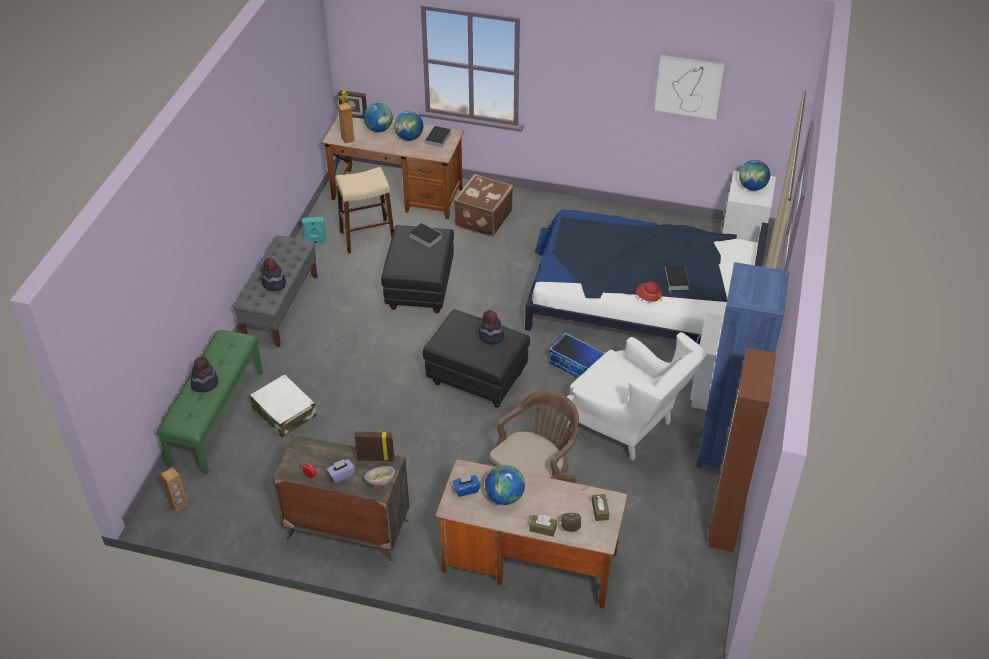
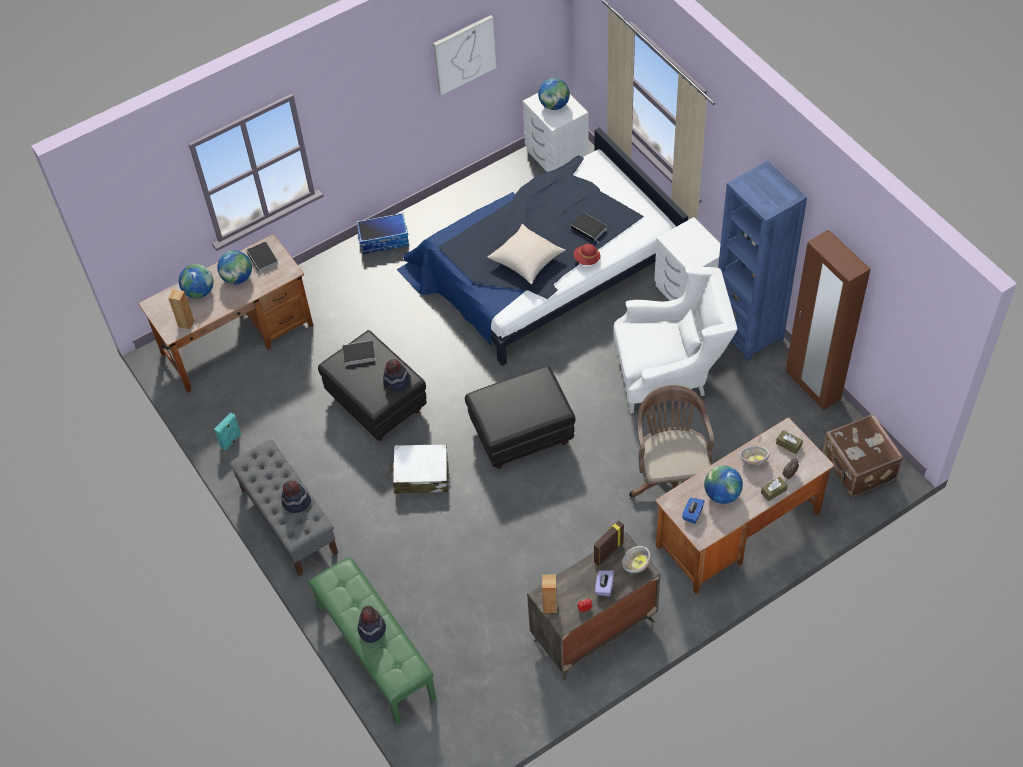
camera: 45 degrees left, 10 degrees up
brown speaker [161,467,188,512] -> brown speaker moved to [542,574,557,613]
white suitcase [250,374,316,437] -> white suitcase moved to [390,444,449,494]
beige stool [335,167,394,254] -> none
picture frame [338,90,367,119] -> none
brown suitcase [453,174,513,237] -> brown suitcase moved to [823,414,903,497]
hat [478,310,504,344] -> hat moved to [383,359,411,391]
storage box [549,333,605,378] -> storage box moved to [356,213,409,254]
none -> beige pillow [488,224,566,284]
none -> bowl [740,446,769,466]

